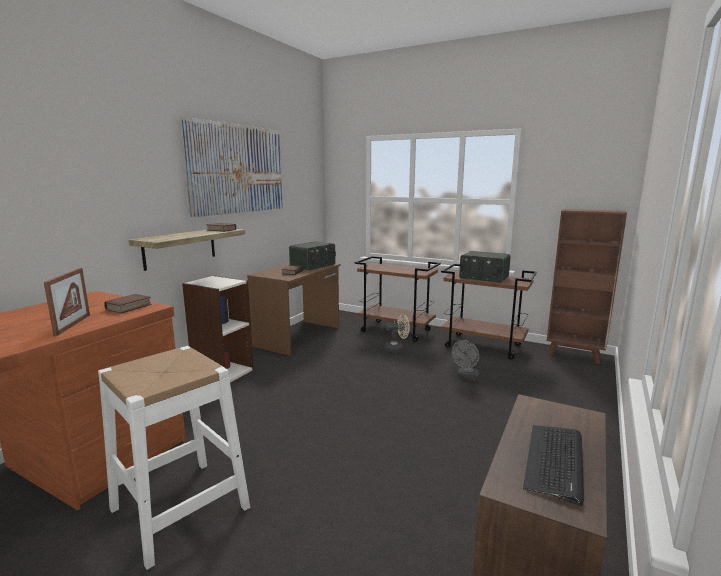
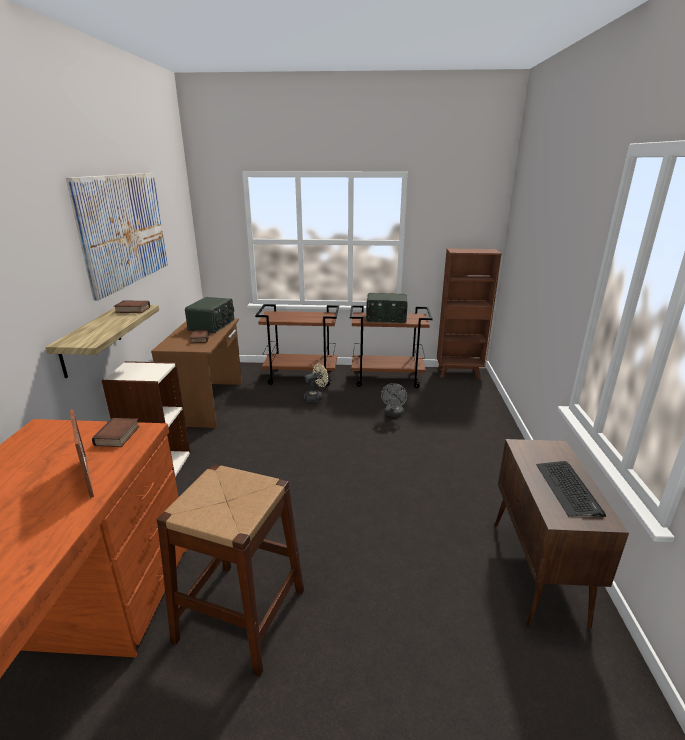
camera: 25 degrees left, 10 degrees up
white stool [98,346,250,570] -> brown stool [157,464,304,677]

